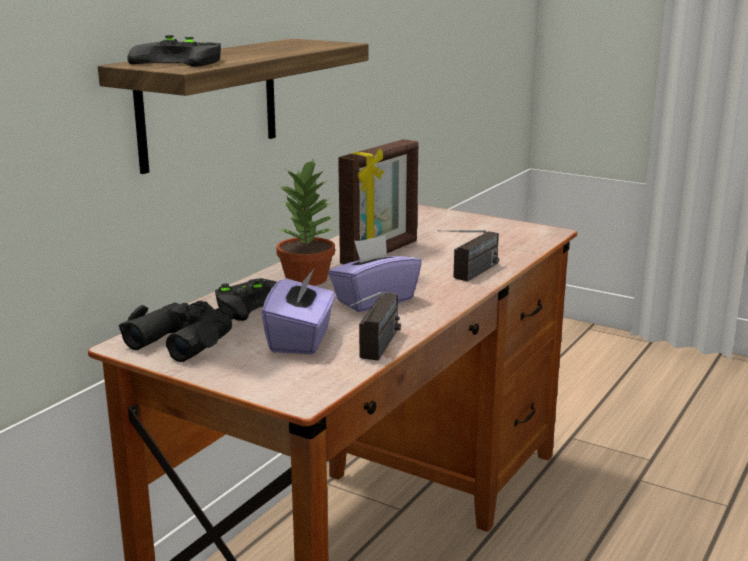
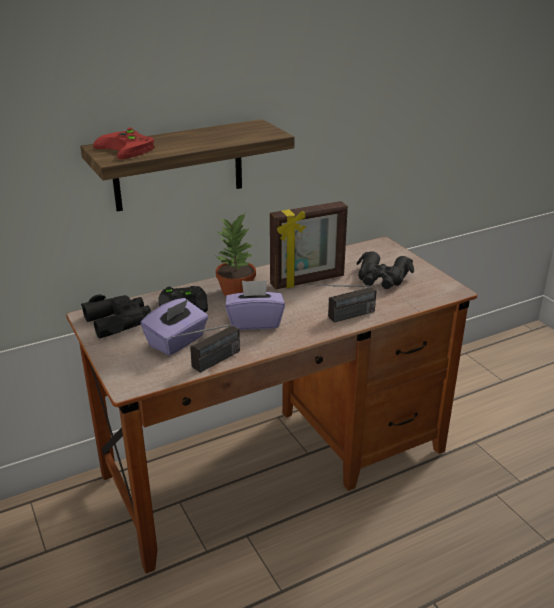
camera: 30 degrees right, 10 degrees up
black game controller [127,35,221,67] -> red game controller [93,128,155,159]
none -> black binoculars [356,251,414,289]

